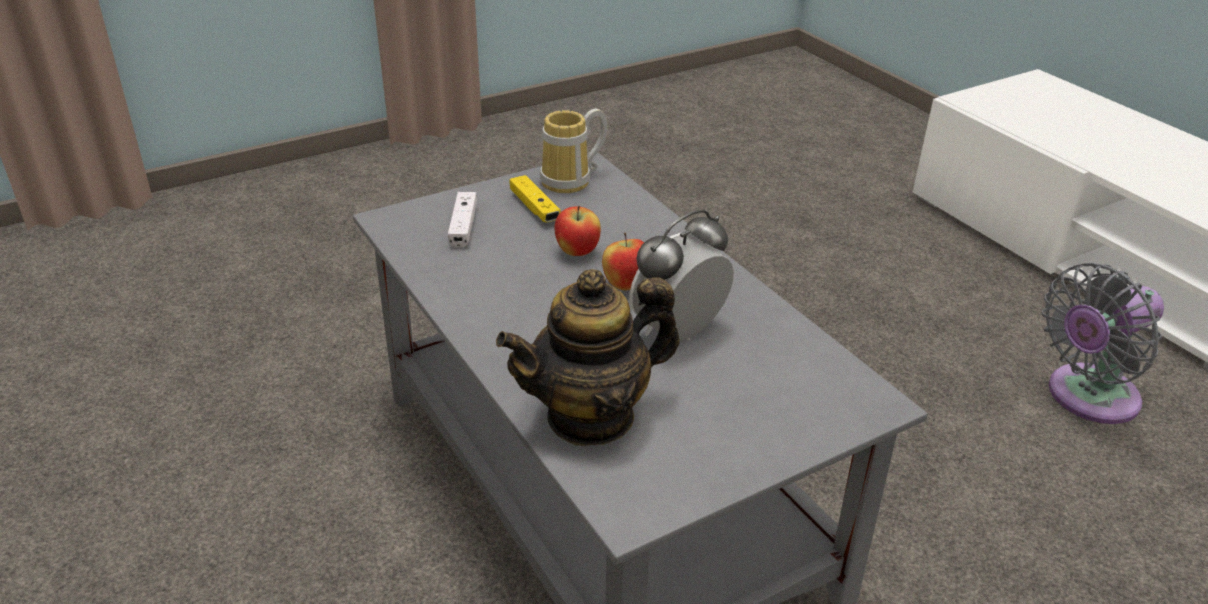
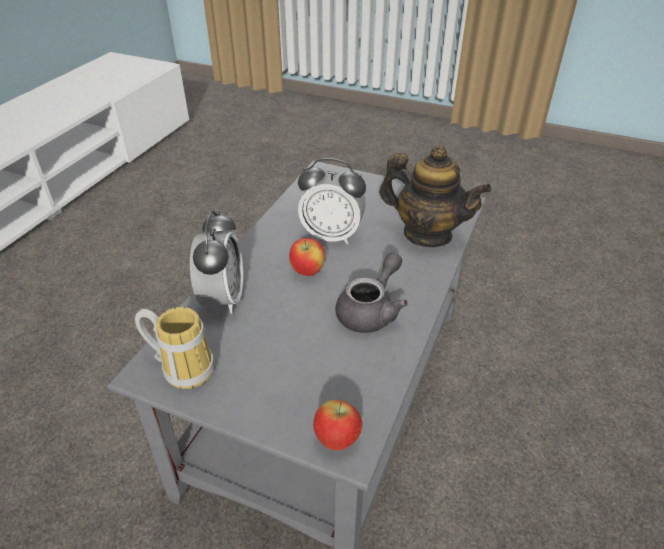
camera: 125 degrees left, 5 degrees up
white game controller [448,192,477,247] -> none
yellow game controller [510,175,560,222] -> none
apple [555,206,601,256] -> apple moved to [313,400,362,450]
grey fan [1042,263,1164,424] -> none
none -> alarm clock [190,211,243,314]
none -> grey teapot [335,252,408,333]

